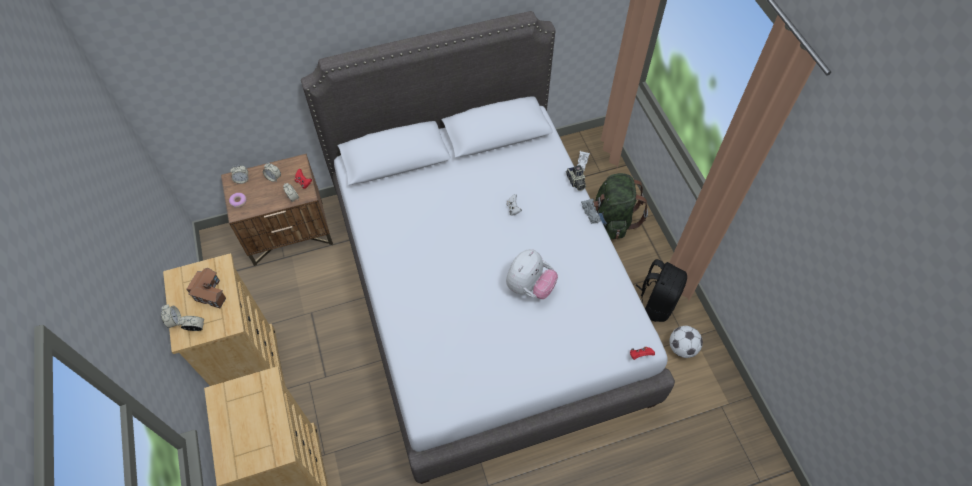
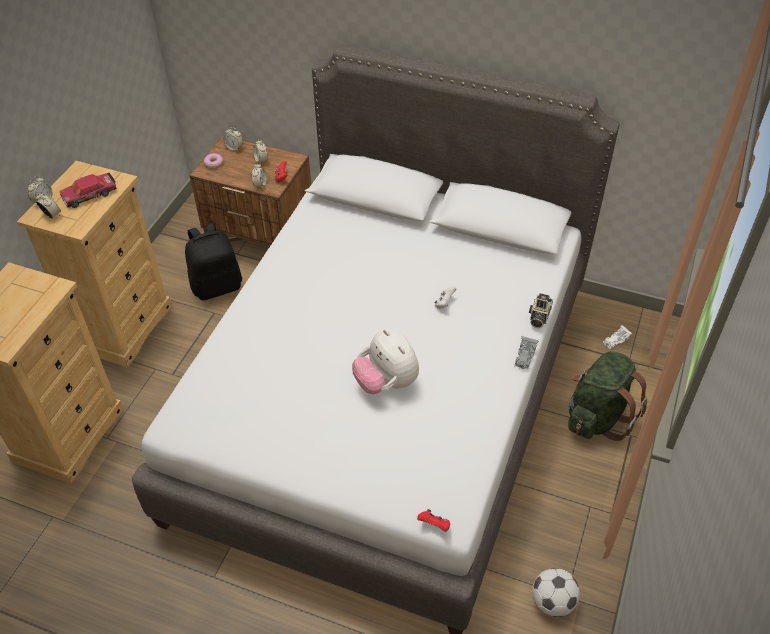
camera: 40 degrees right, 10 degrees down
toy house [186,268,226,308] -> toy car [59,173,117,208]
plush toy [506,249,558,299] -> plush toy turned 75 degrees clockwise [352,329,419,394]
black backpack [636,259,687,322] -> black backpack moved to [185,222,242,301]

